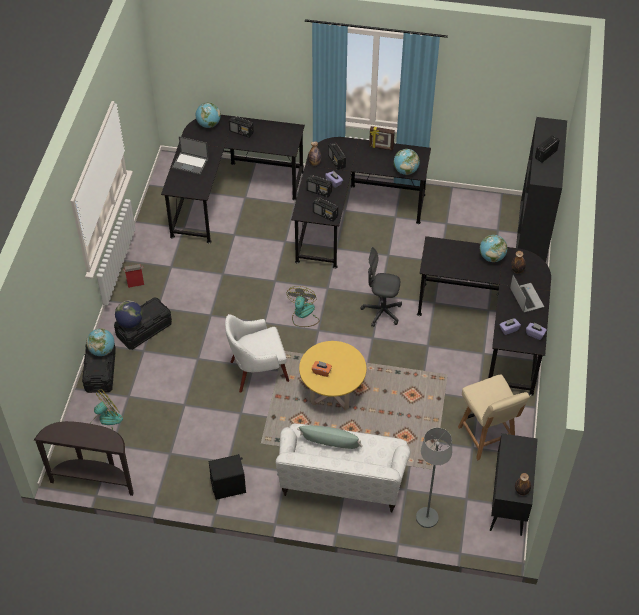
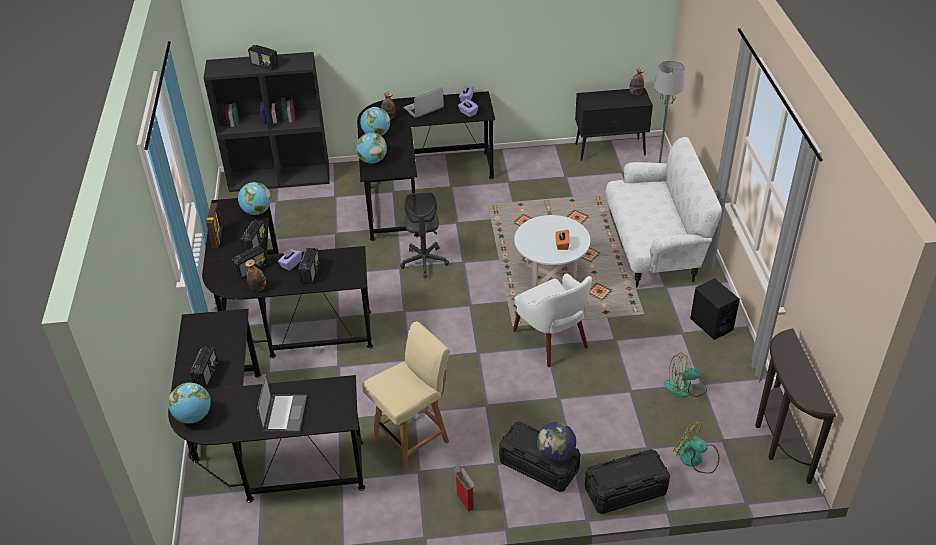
camera: 105 degrees left, 10 degrees down
globe [86,328,114,356] -> globe moved to [356,132,387,164]
fan [287,286,320,327] -> fan moved to [664,353,707,398]
green pillow [297,426,363,449] -> none
yellow coffee table [299,341,366,410] -> white coffee table [514,215,590,288]
radio [313,197,338,222] -> radio moved to [241,220,267,253]
beige chair [458,375,530,460] -> beige chair moved to [362,321,450,470]

